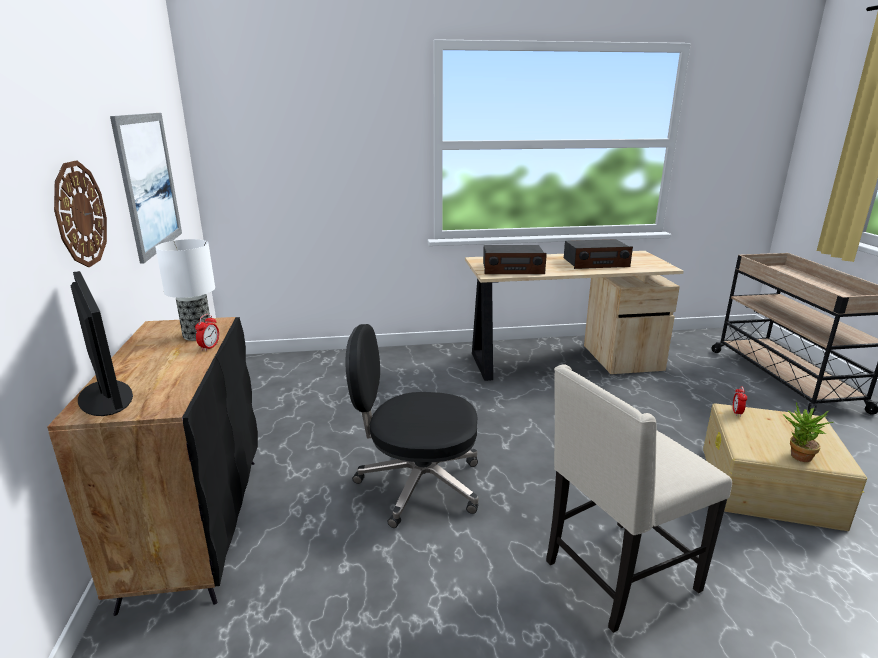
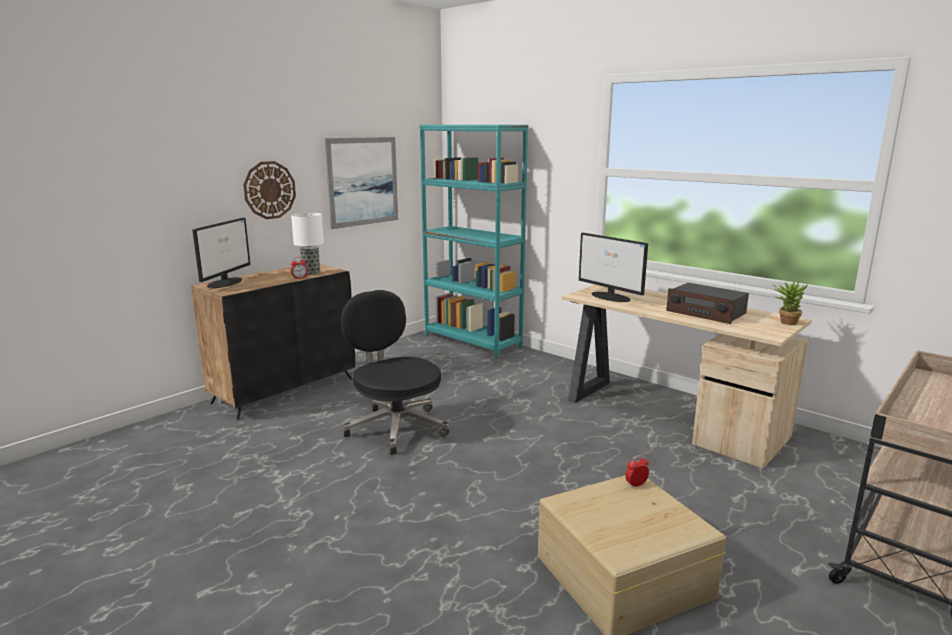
camera: 50 degrees right, 5 degrees down
radio [483,245,547,274] -> monitor [579,233,648,302]
beige chair [546,365,732,633] -> none
potted plant [783,402,834,462] -> potted plant moved to [772,279,808,325]
none -> turquoise bookcase [419,125,528,358]

